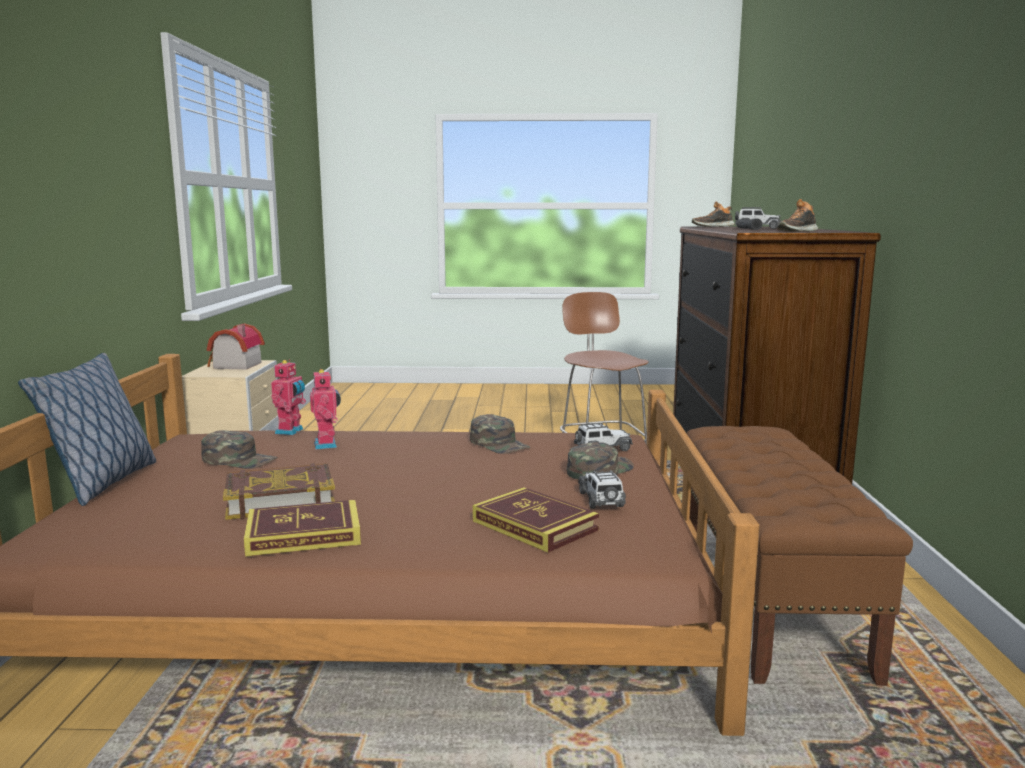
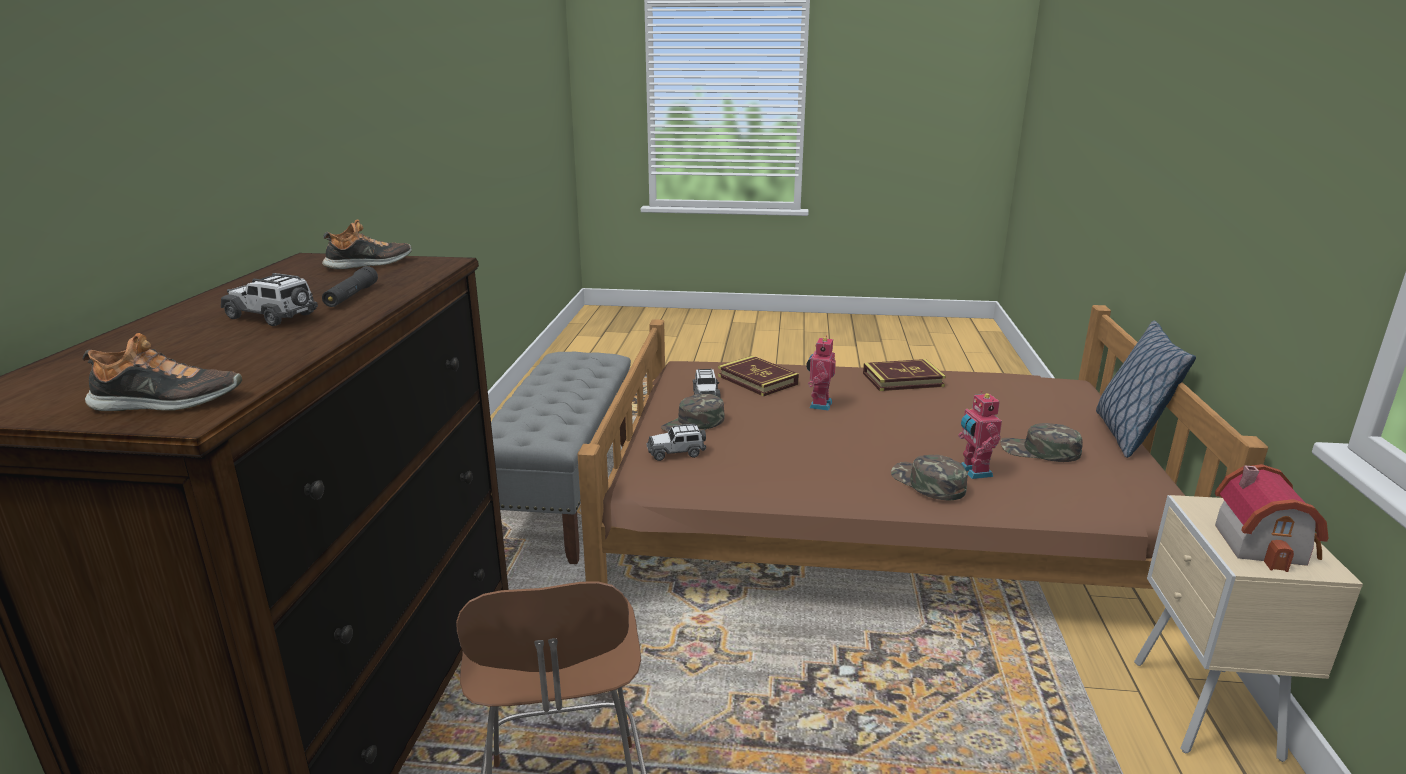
camera: 175 degrees left, 10 degrees up
book [223,463,335,520] -> none
toy robot [271,360,306,435] -> toy robot moved to [806,335,836,411]
green cap [470,414,530,454] -> green cap moved to [891,455,968,500]
brown bench [687,426,913,686] -> grey bench [491,352,631,564]

